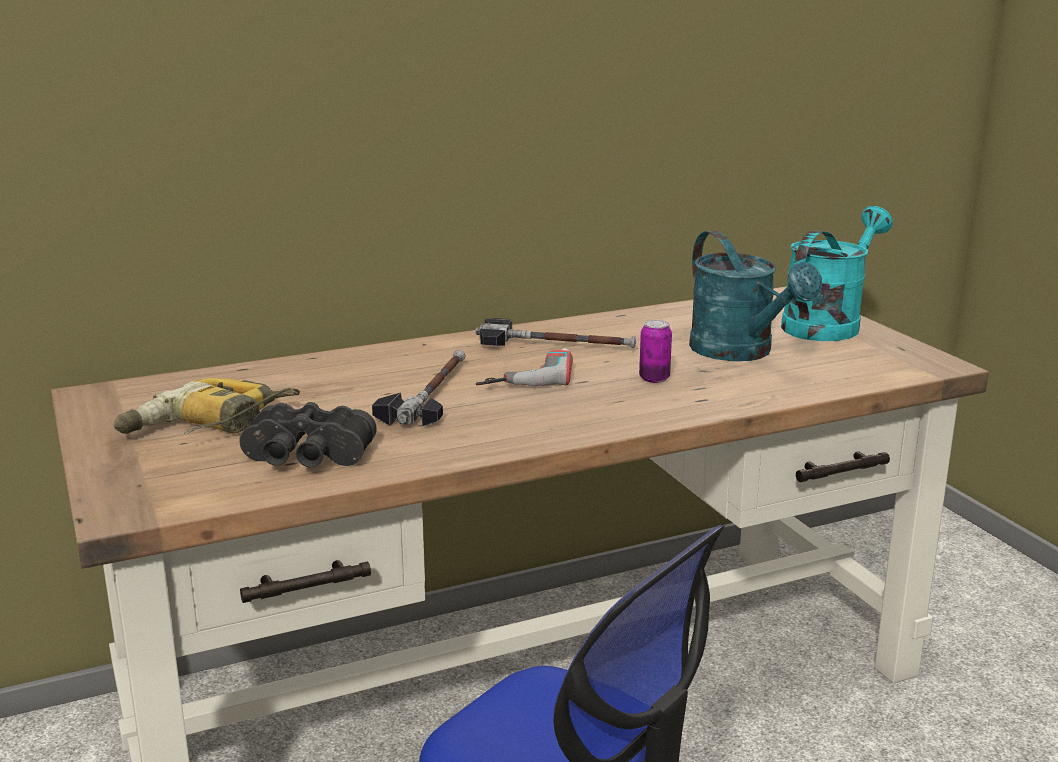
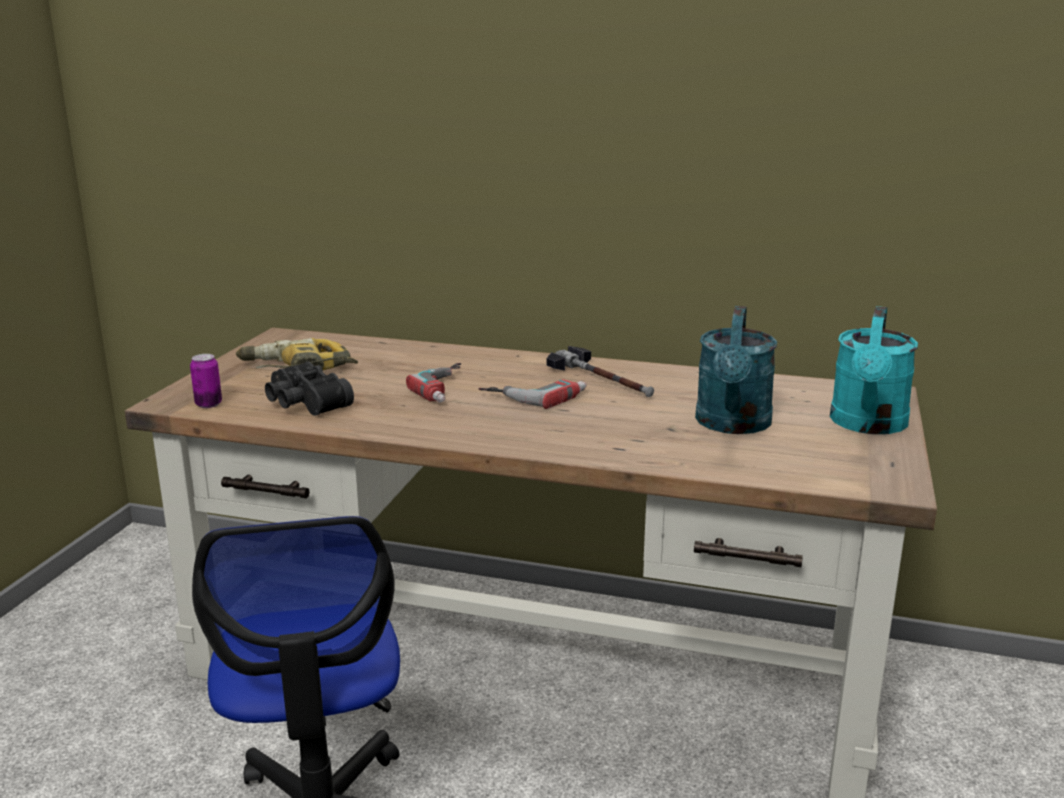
camera: 40 degrees right, 0 degrees up
hammer [372,349,466,426] -> power drill [406,363,461,403]
can [639,320,672,383] -> can moved to [190,354,222,408]
turquoise watering can [781,206,893,341] -> turquoise watering can turned 120 degrees clockwise [830,306,918,434]

